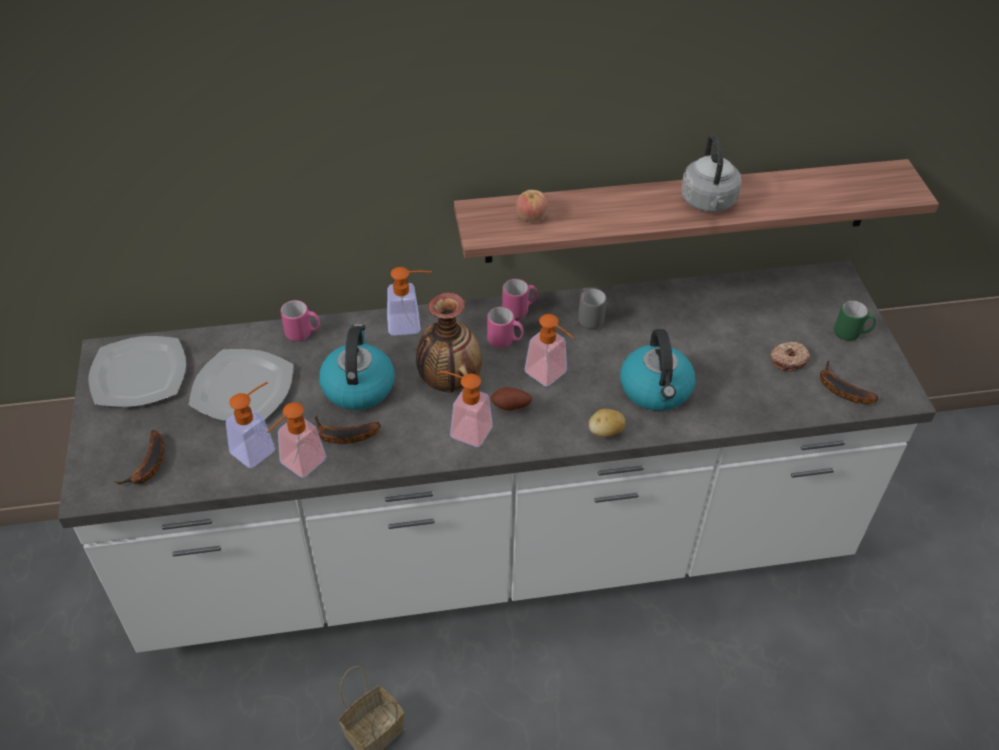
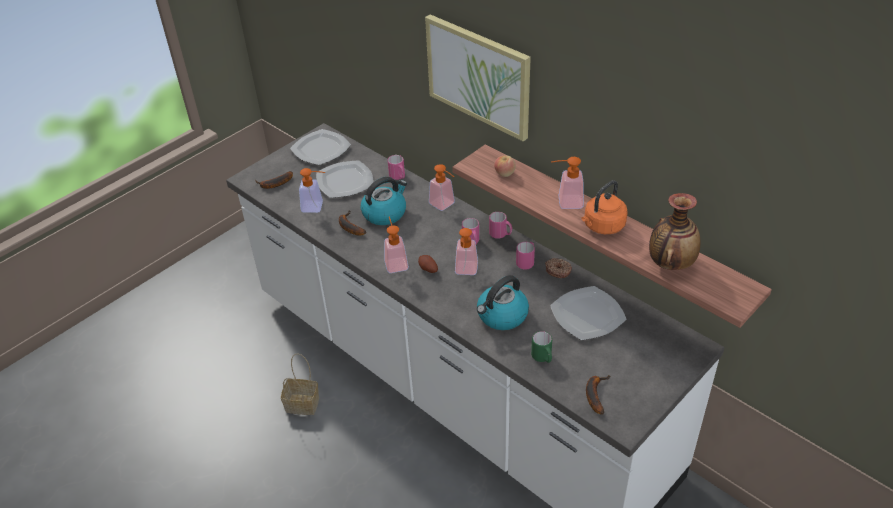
camera: 55 degrees right, 5 degrees down
soap dispenser [267,402,326,478] -> soap dispenser moved to [551,157,584,209]
vase [416,293,482,392] -> vase moved to [649,193,700,270]
grey mug [578,288,607,329] -> pink mug [516,242,535,270]
potato [588,409,625,437] -> none
grey kettle [681,135,742,212] -> orange kettle [581,180,628,234]
donut [770,342,810,371] -> donut moved to [545,258,572,278]
green mug [834,300,876,341] -> green mug moved to [531,331,552,363]
none -> picture [425,14,531,141]
none -> plate [550,286,626,340]

